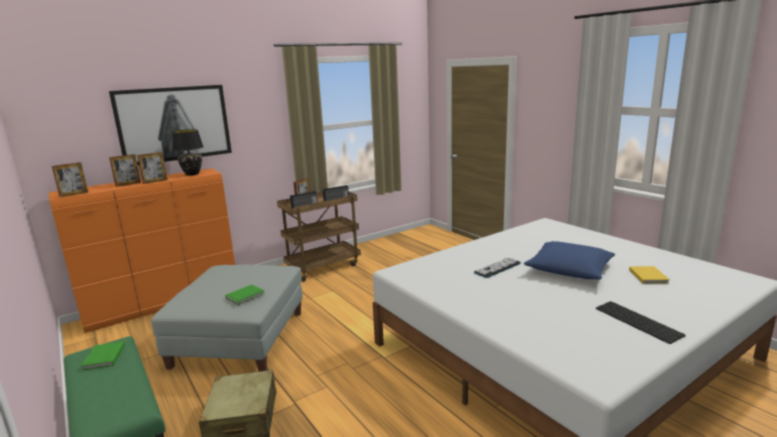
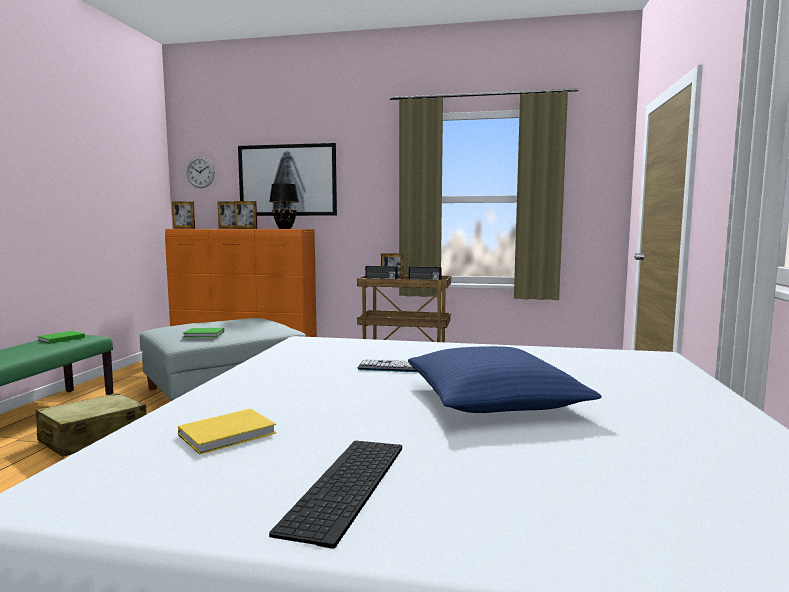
camera: 45 degrees right, 10 degrees down
yellow book [629,266,669,284] -> yellow book moved to [178,408,276,455]
none -> wall clock [186,157,215,188]

